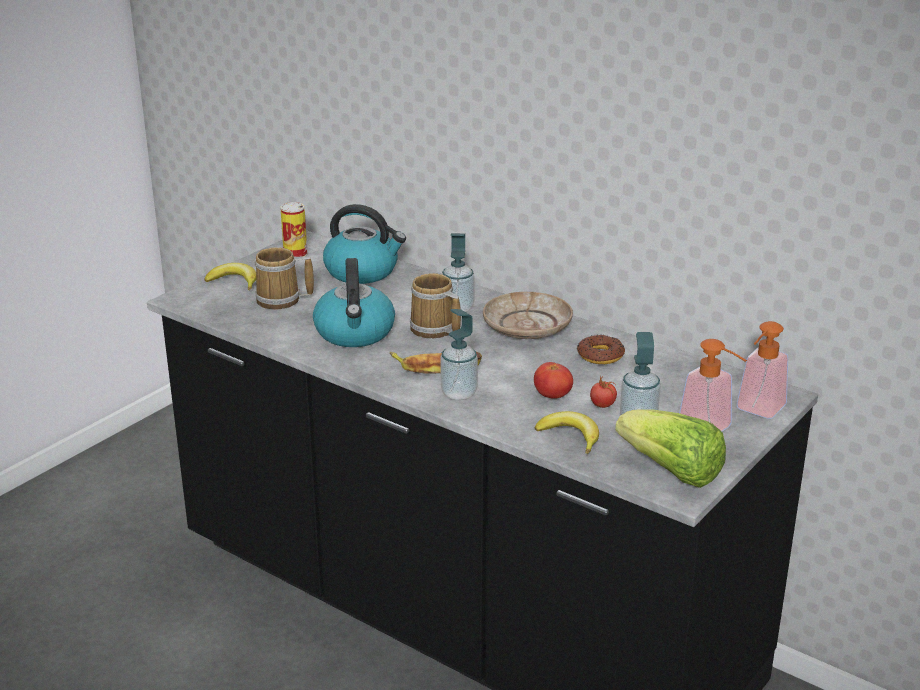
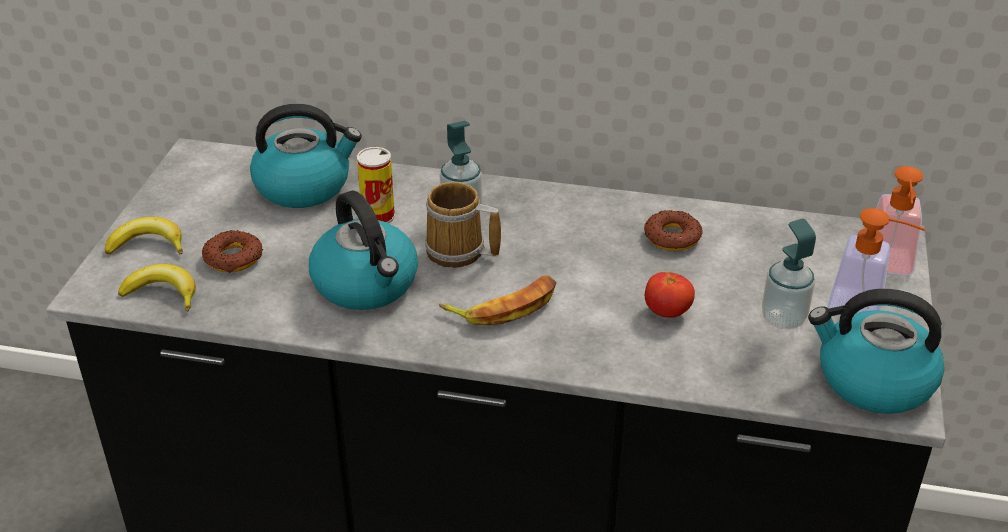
camera: 25 degrees left, 10 degrees up
mug [255,247,314,309] -> donut [202,230,263,273]
can [280,202,307,257] -> can moved to [357,147,395,223]
soap dispenser [440,309,478,400] -> none
beige plate [483,292,573,339] -> none
banana [535,411,599,454] -> banana moved to [118,264,196,312]
tomato [590,375,617,408] -> none
lettuce [615,409,726,488] -> kettle [808,289,945,414]

